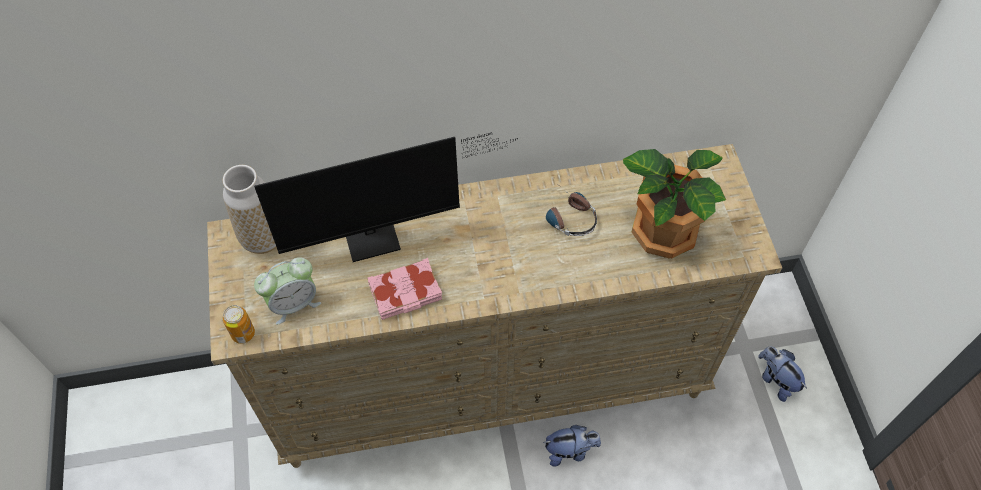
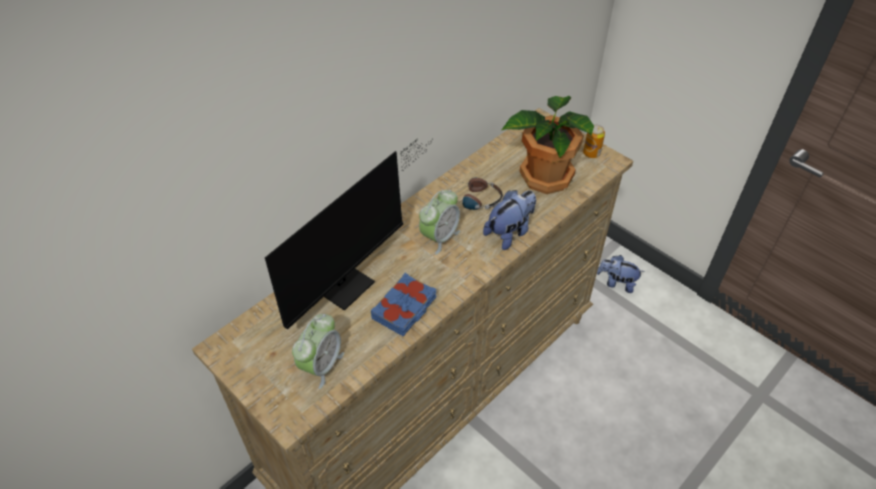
camera: 35 degrees left, 10 degrees down
vase [222,165,276,254] -> none
can [222,305,255,344] -> can moved to [583,124,605,158]
pink book [367,258,442,320] -> blue book [371,273,436,336]
plush toy [543,425,601,467] -> plush toy moved to [483,190,536,250]
none -> alarm clock [419,190,460,255]

